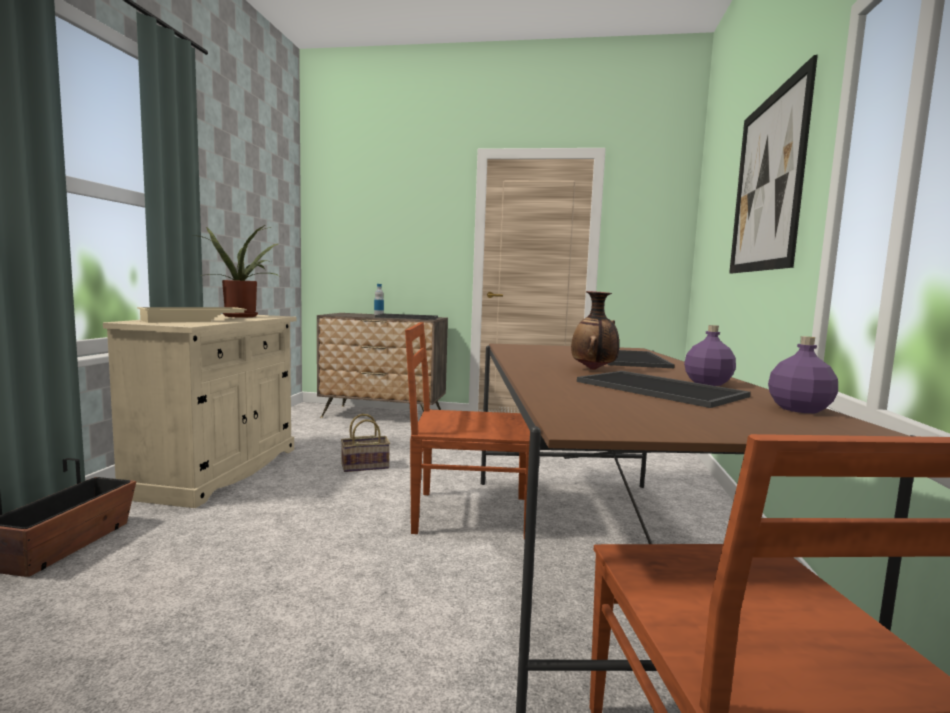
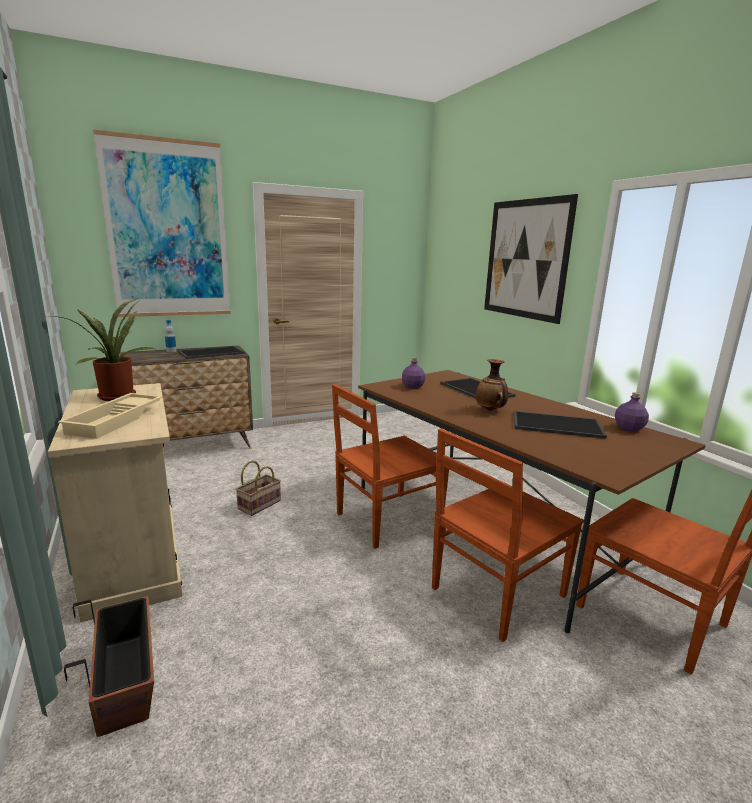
camera: 35 degrees left, 10 degrees up
purple bottle [684,325,736,386] -> purple bottle moved to [402,357,425,389]
none -> picture [93,130,231,317]
none -> brown chair [432,428,584,642]

